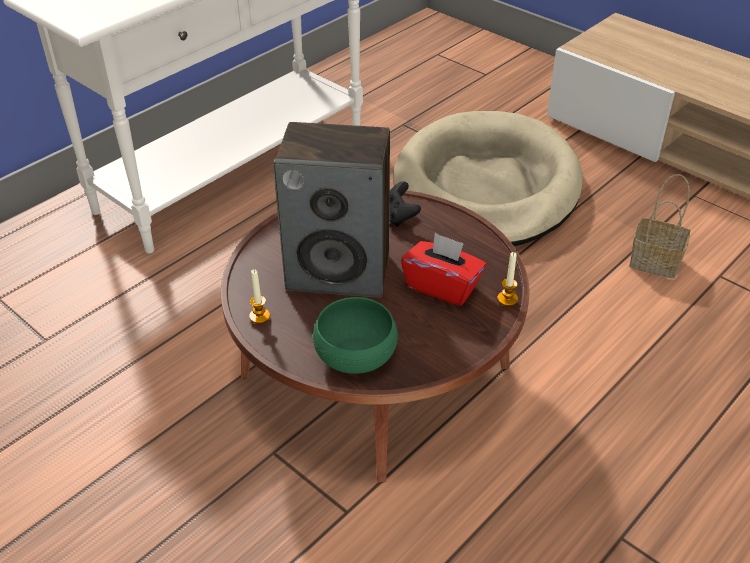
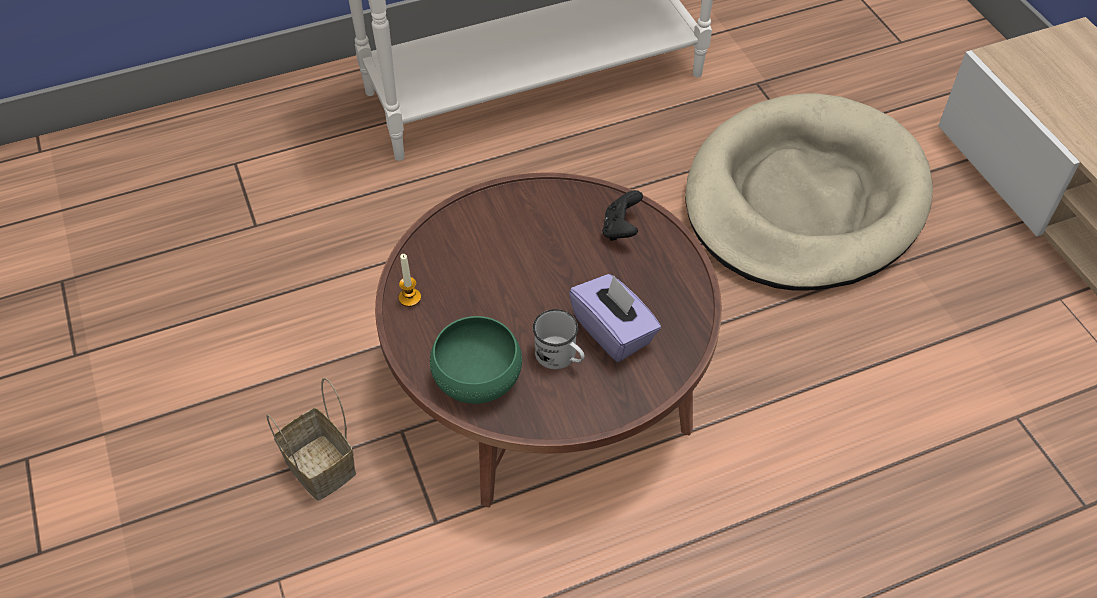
camera: 25 degrees right, 10 degrees up
speaker [273,122,390,298] -> none
red tissue box [401,233,486,306] -> purple tissue box [569,274,661,362]
candle [497,252,518,306] -> none
basket [629,174,691,278] -> basket moved to [267,378,356,501]
none -> white mug [533,309,585,369]

